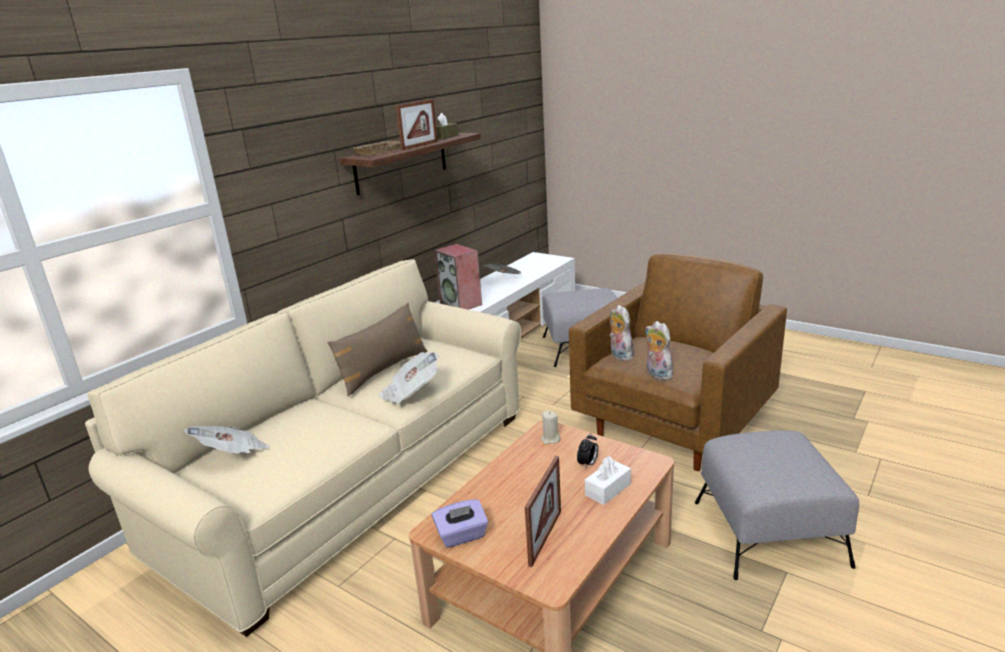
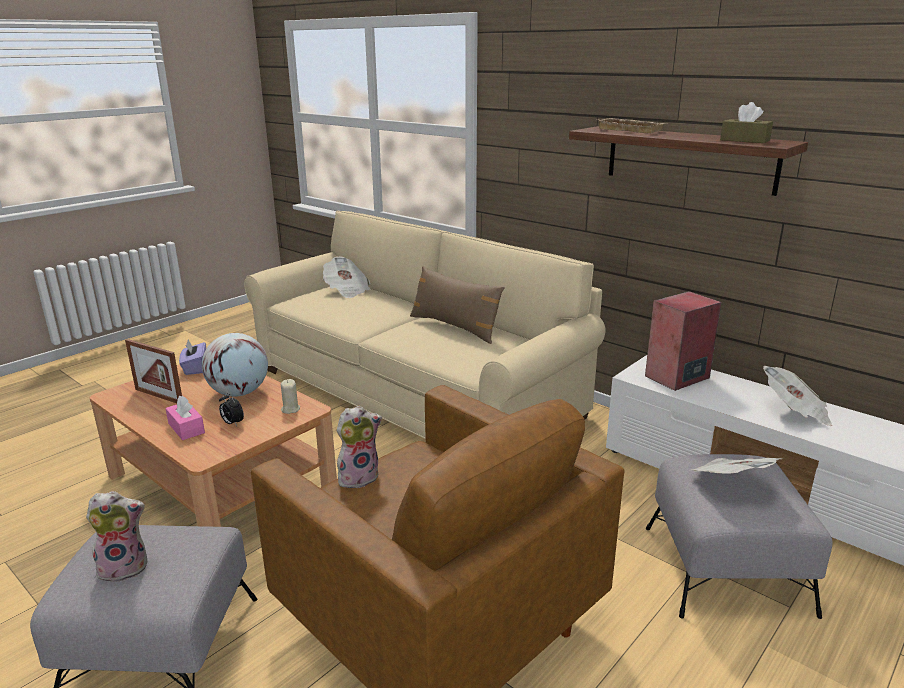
camera: 95 degrees right, 0 degrees up
newspaper [379,352,439,404] -> newspaper moved to [691,458,783,474]
picture frame [396,99,438,150] -> none
white tissue box [585,456,631,505] -> pink tissue box [165,396,205,440]
plush toy [609,305,634,361] -> plush toy moved to [86,491,147,582]
none -> globe [202,333,268,397]

